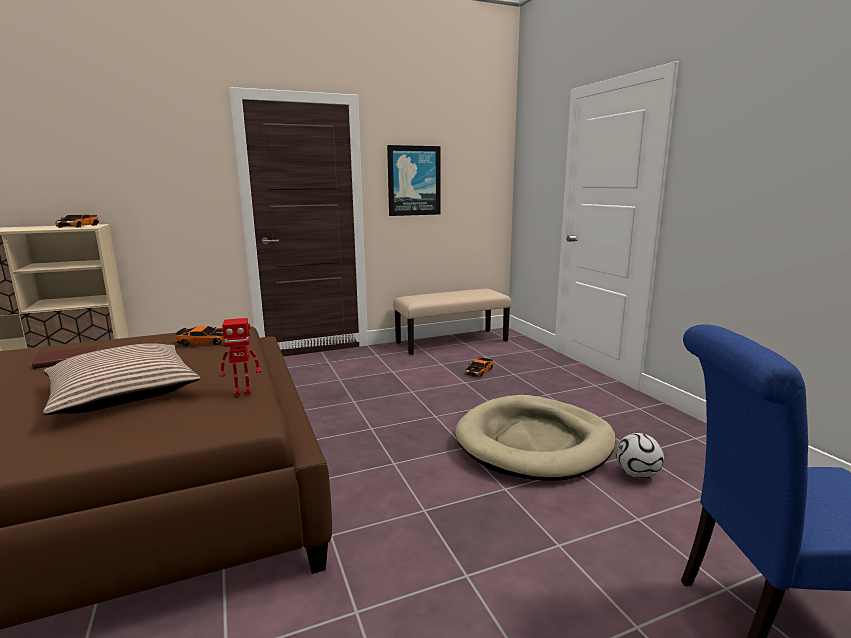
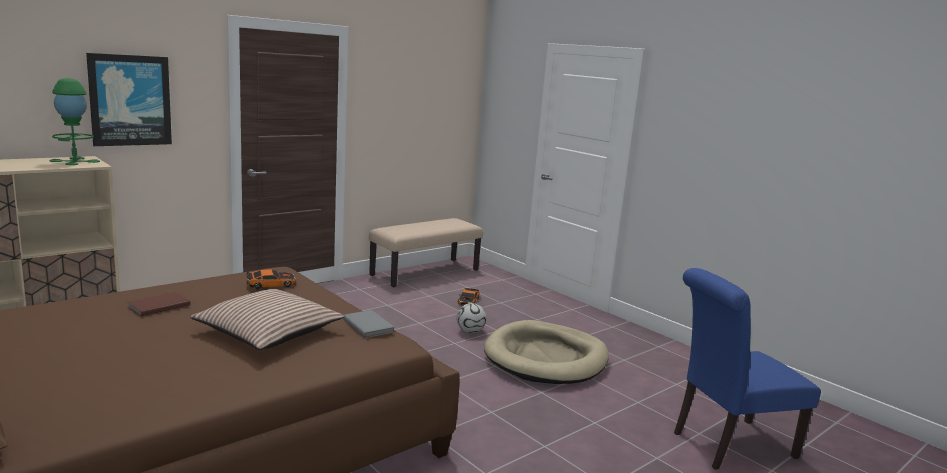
camera: 20 degrees left, 0 degrees up
toy car [55,214,99,228] -> green table lamp [50,78,100,165]
toy robot [220,318,261,395] -> grey book [343,310,394,338]
picture [387,145,440,216] -> picture moved to [86,53,172,146]
football [616,433,664,479] -> football moved to [457,303,486,333]

